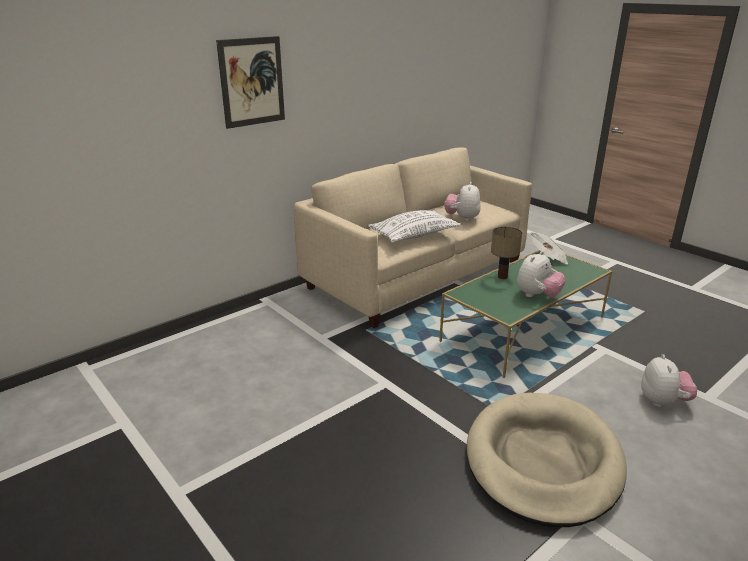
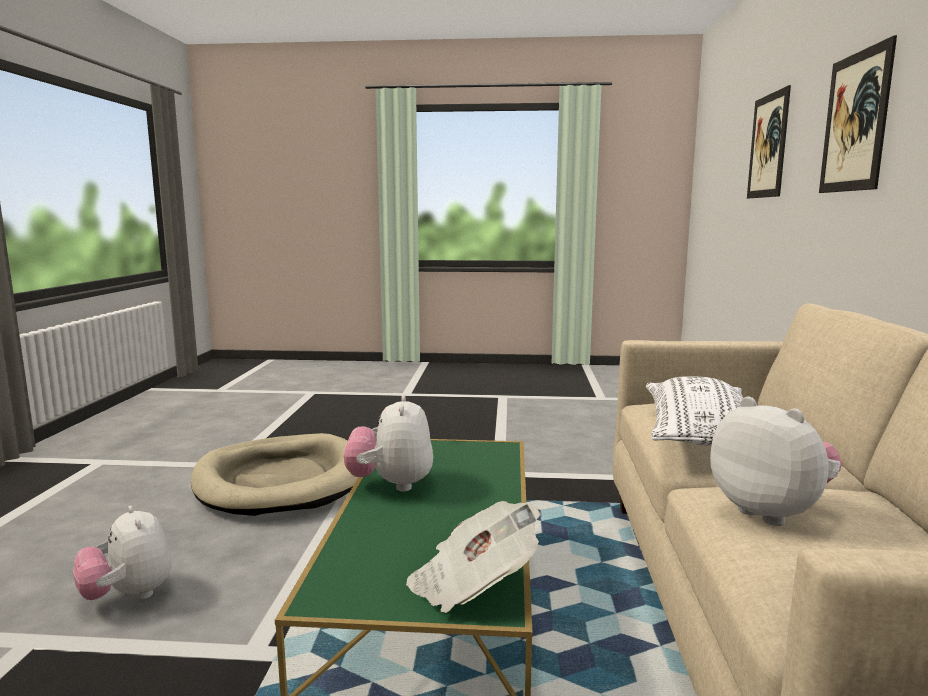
camera: 135 degrees right, 15 degrees down
table lamp [491,227,522,279] -> none
none -> picture [747,85,791,198]

